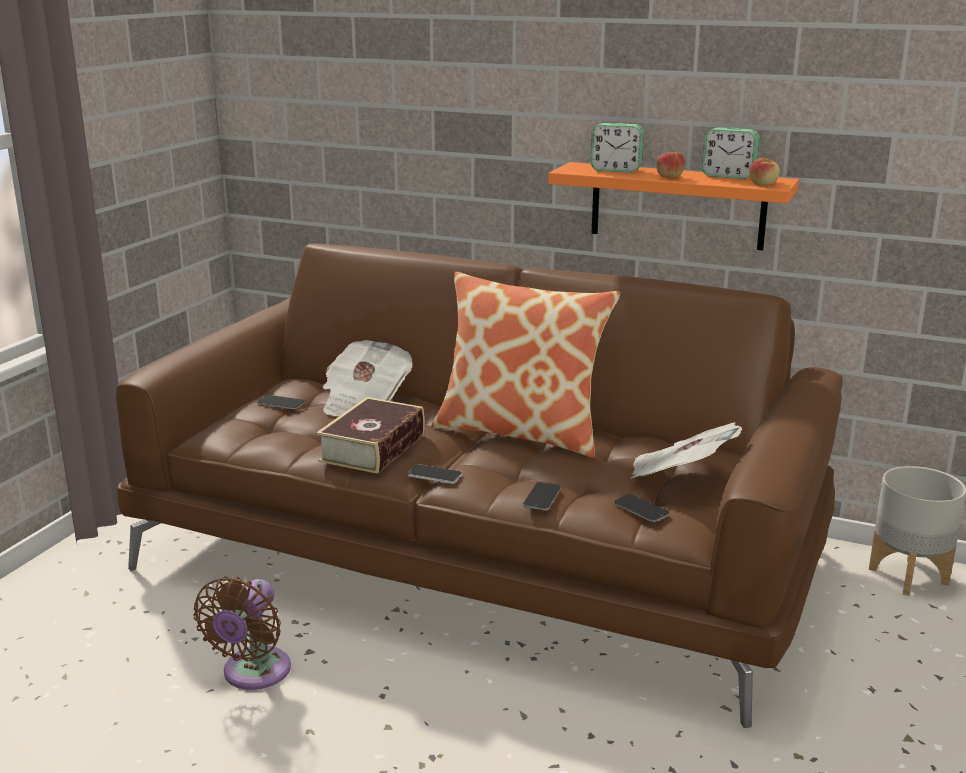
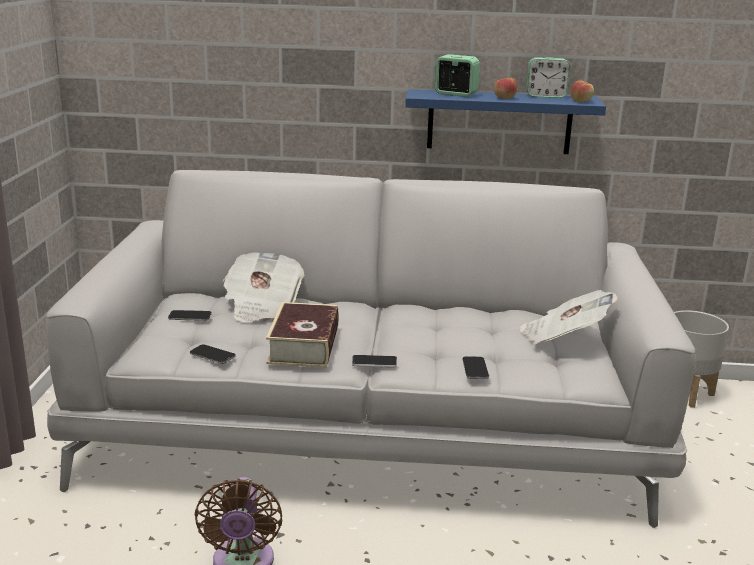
camera: 20 degrees left, 0 degrees up
brown sofa [116,243,843,728] -> grey sofa [46,170,696,528]
pillow [431,272,620,458] -> none
orange shelf [548,162,799,251] -> blue shelf [405,89,606,154]
alarm clock [591,123,644,173] -> alarm clock turned 150 degrees counterclockwise [435,54,480,97]
phone [614,494,670,522] -> phone moved to [190,344,236,364]

